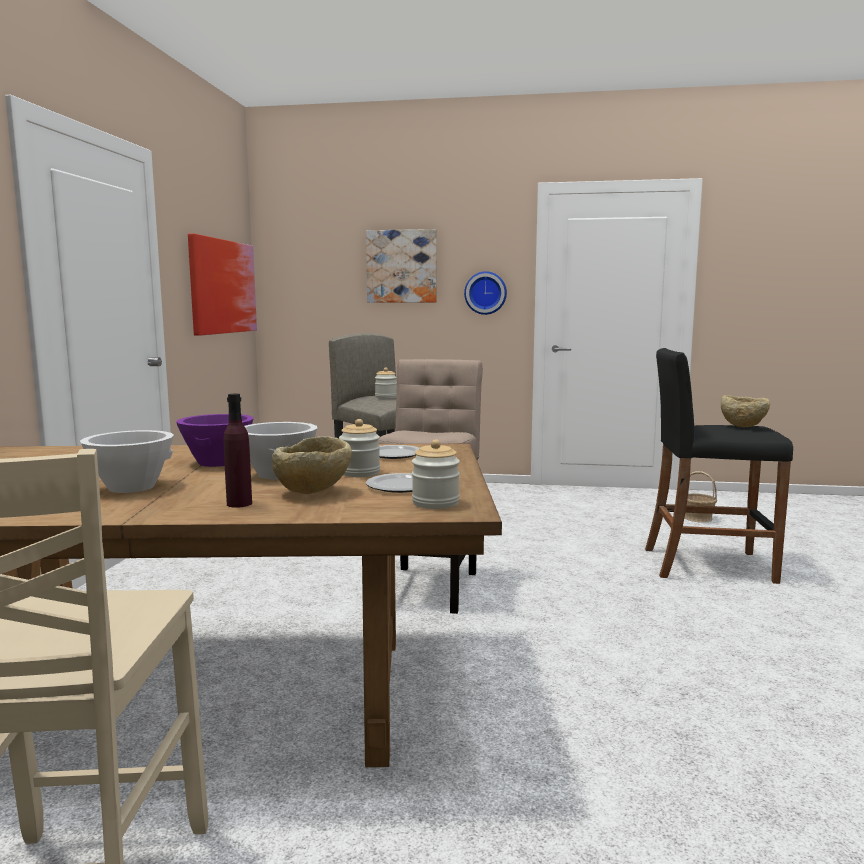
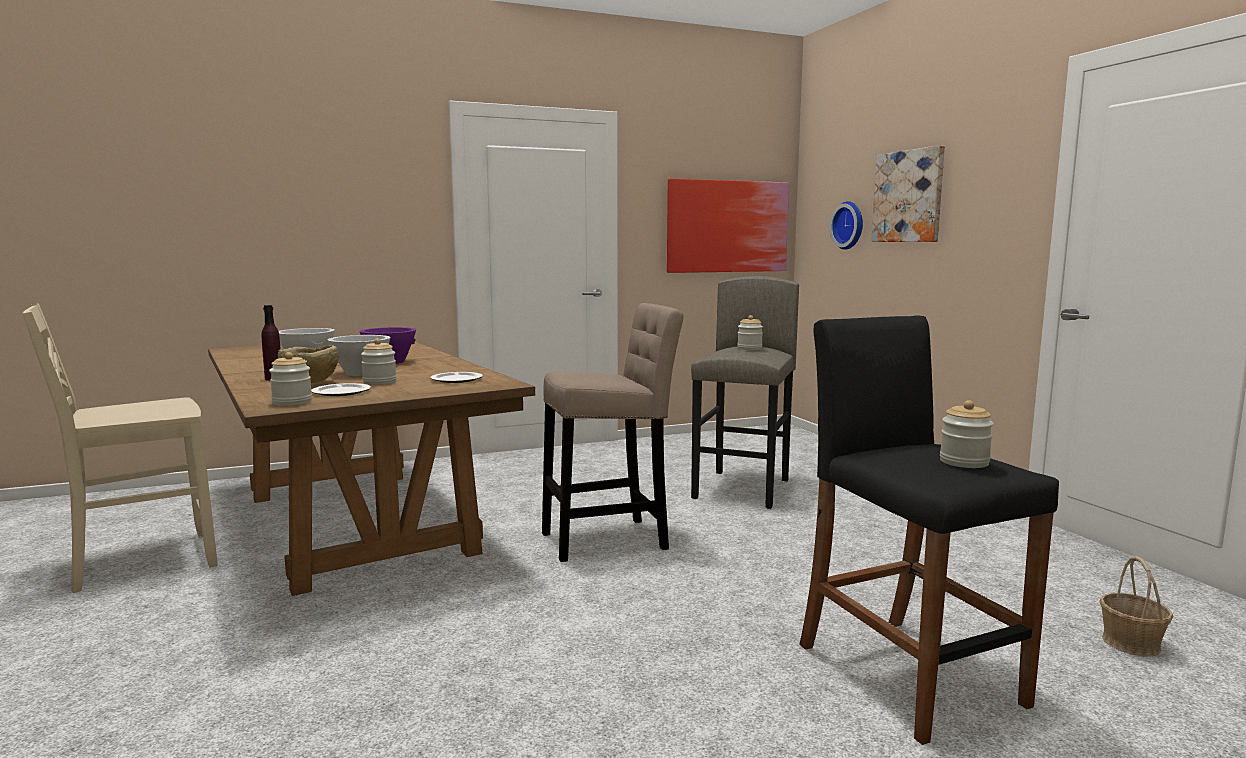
camera: 60 degrees right, 0 degrees up
wall clock [464,271,507,315] -> wall clock moved to [830,201,863,250]
beige bowl [721,395,770,427] -> jar [940,400,994,468]

